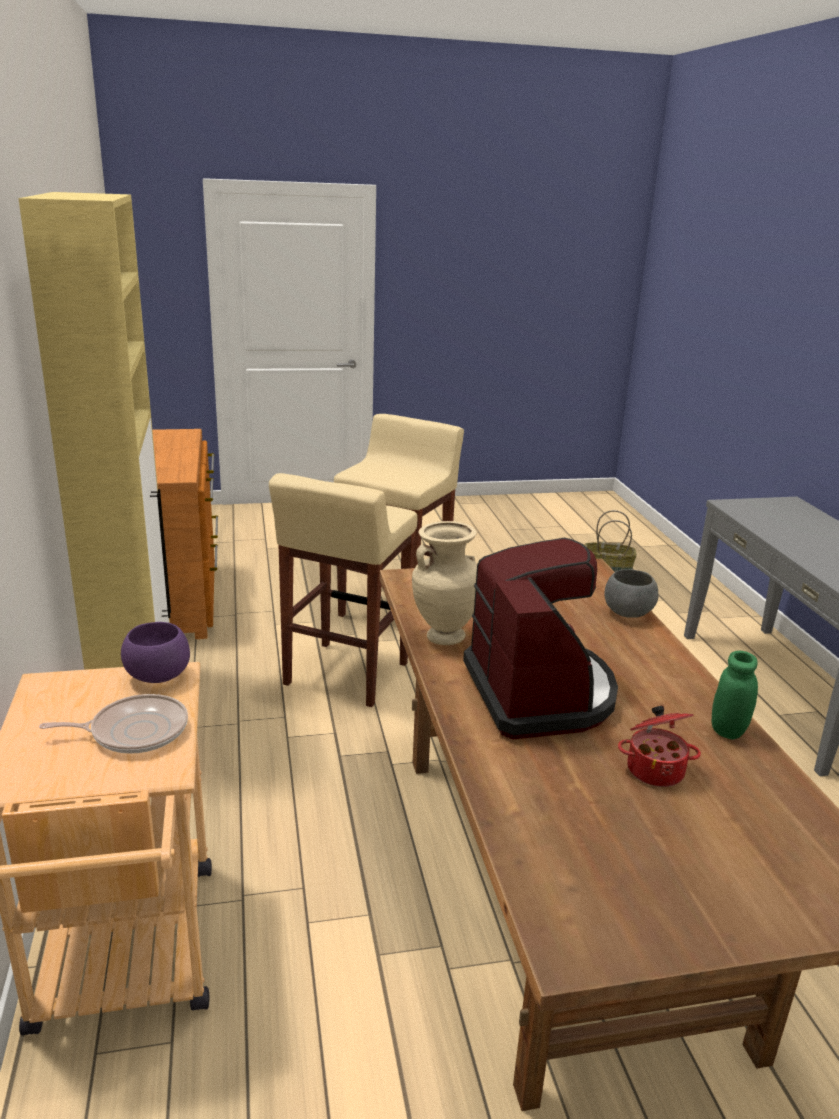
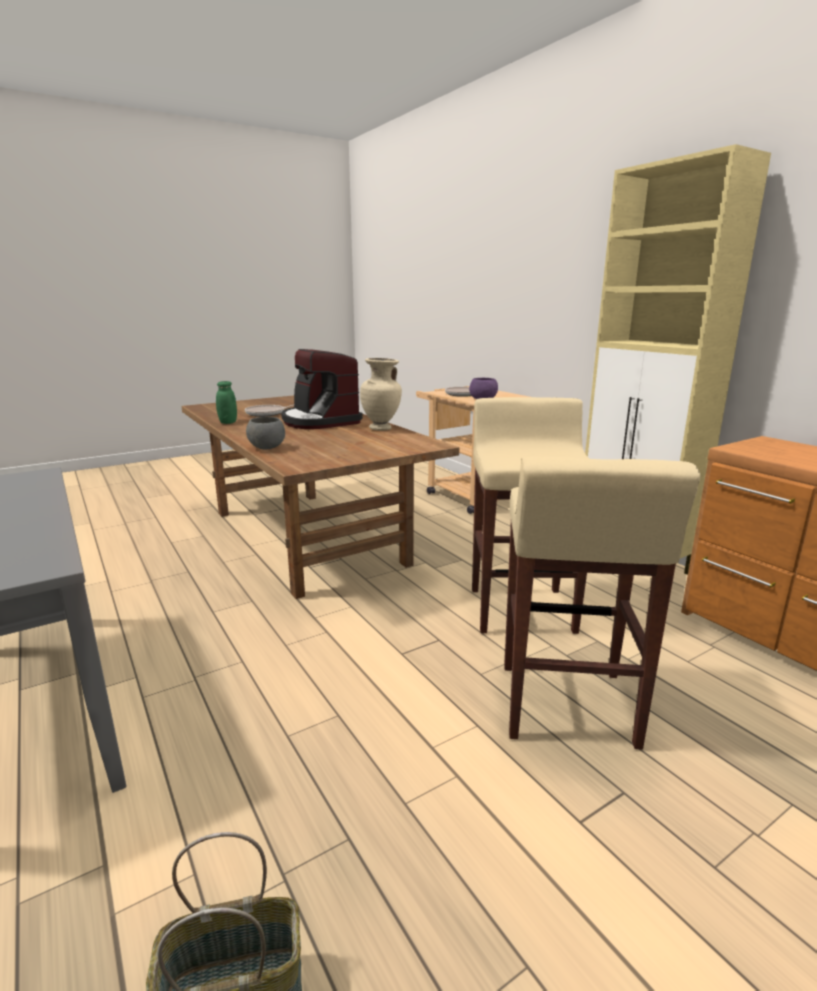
camera: 160 degrees right, 5 degrees down
cooking pot [618,706,701,787] -> frying pan [245,405,294,417]

